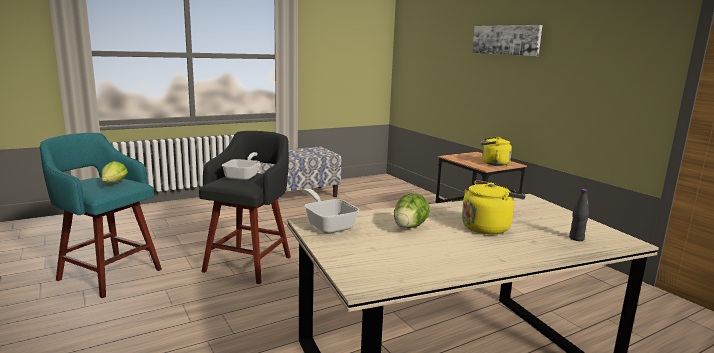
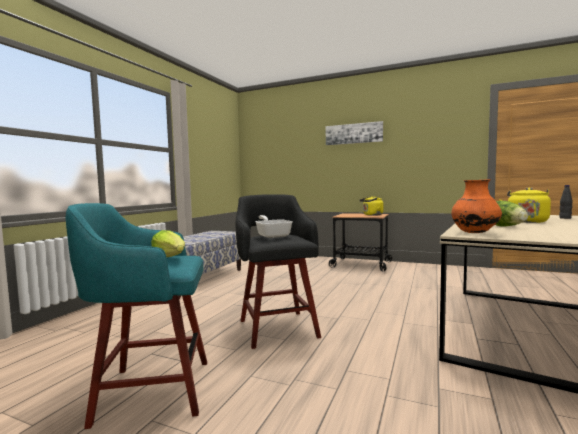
camera: 35 degrees left, 10 degrees down
frying pan [303,189,359,234] -> orange vase [451,179,502,233]

